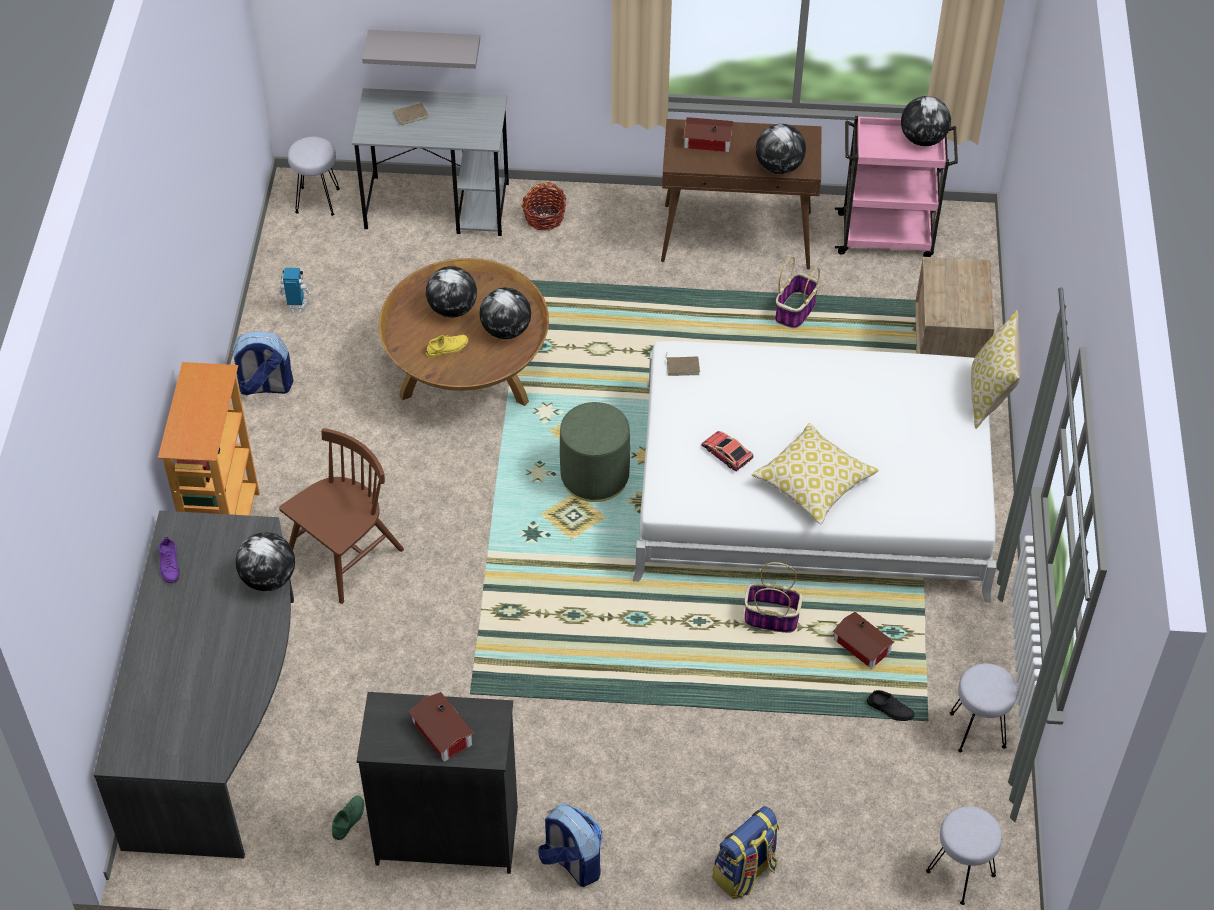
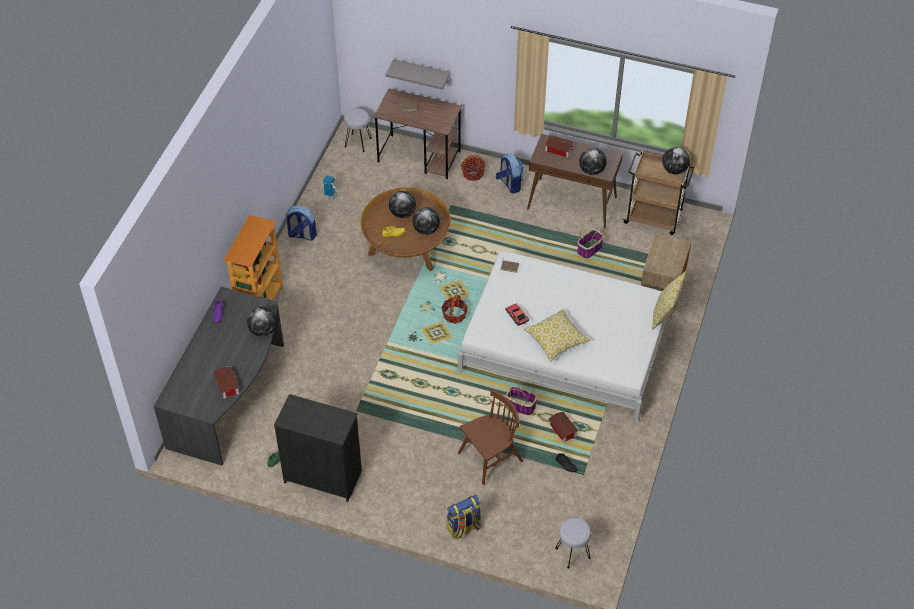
camera: 15 degrees right, 0 degrees up
brown chair [279,428,404,604] -> brown chair moved to [458,389,523,485]
grey desk [352,88,509,236] -> brown desk [374,88,462,179]
toy house [408,692,474,762] -> toy house moved to [214,367,239,399]
backpack [538,803,602,887] -> backpack moved to [496,153,524,193]
green ottoman [560,402,630,502] -> basket [441,294,468,324]
pink cart [835,116,958,257] -> brown cart [622,151,695,235]
grey stool [950,663,1018,752] -> none

